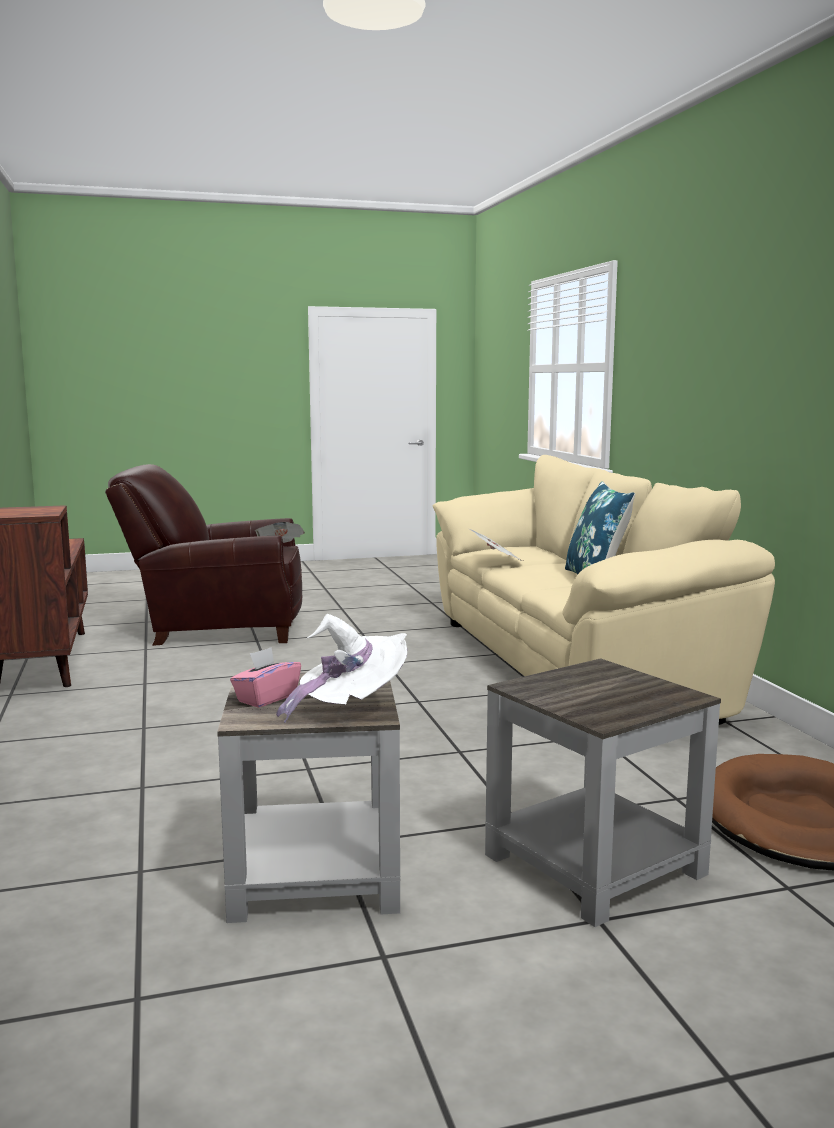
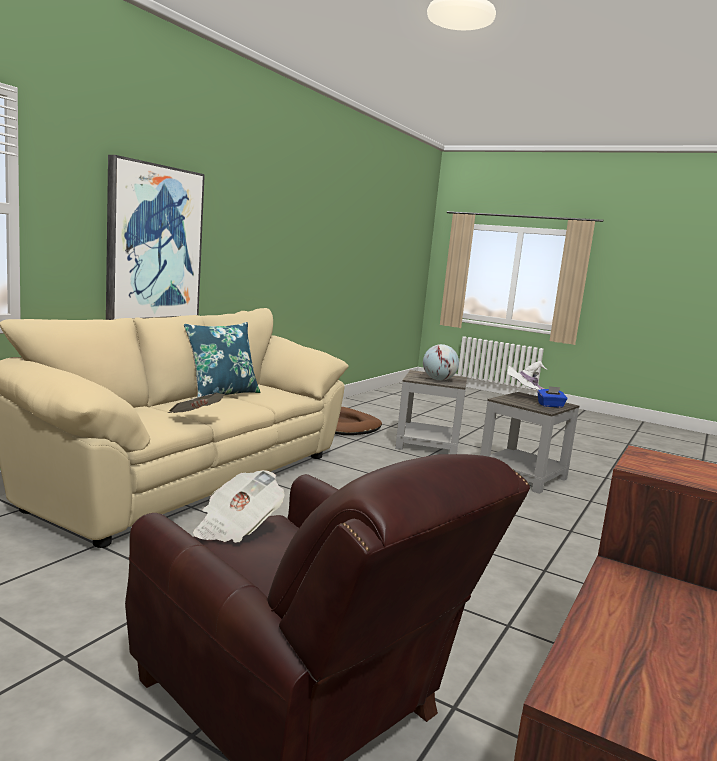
camera: 135 degrees left, 0 degrees up
pink tissue box [230,647,301,708] -> blue tissue box [538,386,567,408]
none -> picture [106,155,205,320]
none -> globe [423,344,459,381]

